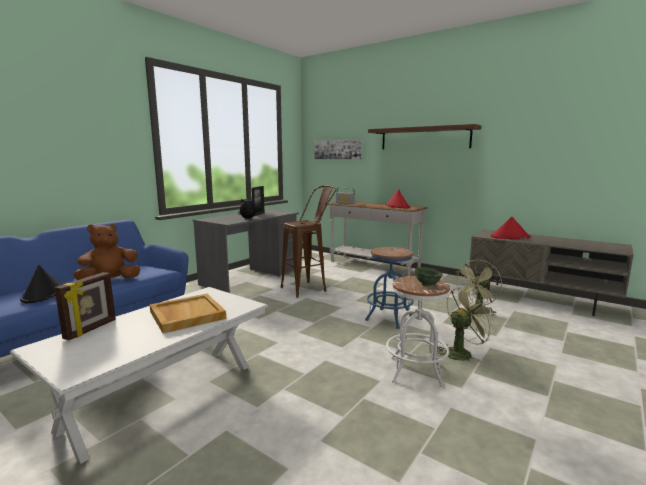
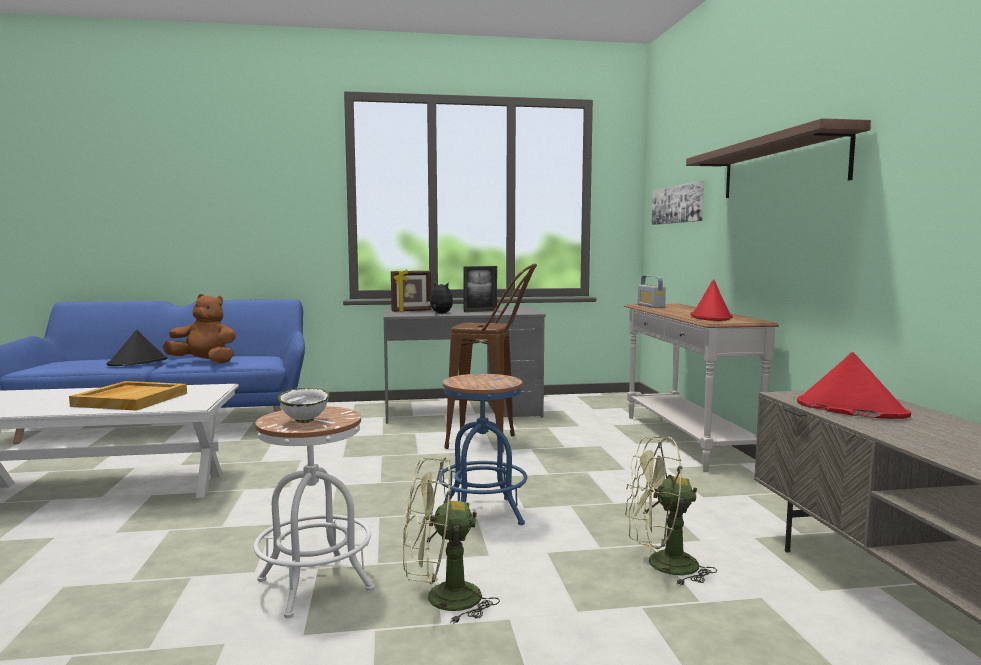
camera: 45 degrees right, 5 degrees down
picture frame [54,272,116,340] -> picture frame moved to [391,269,431,312]
green bowl [415,267,443,287] -> white bowl [278,388,330,423]
green fan [437,287,497,363] -> green fan turned 150 degrees clockwise [403,457,500,624]

